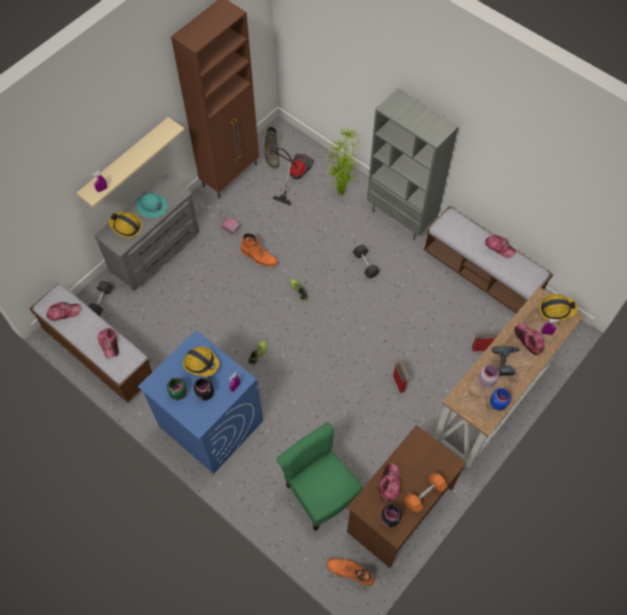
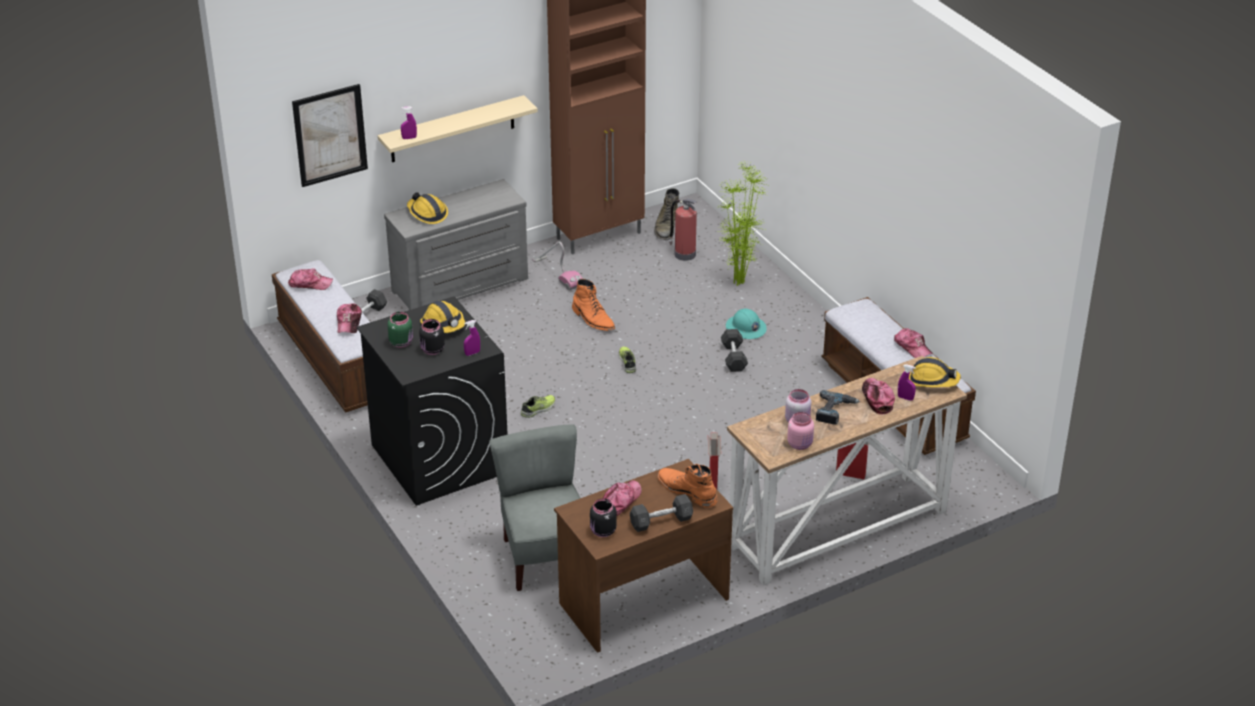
camera: 20 degrees right, 25 degrees down
turquoise hard hat [137,193,168,218] -> turquoise hard hat moved to [726,308,767,339]
blue washing machine [138,330,263,474] -> black washing machine [357,296,508,506]
vacuum cleaner [272,148,313,205] -> fire extinguisher [669,198,698,261]
green chair [277,422,363,531] -> grey chair [490,424,580,591]
orange boot [326,558,375,586] -> orange boot moved to [657,464,718,508]
grey bookcase [367,88,459,240] -> none
orange dumbbell [405,473,447,513] -> grey dumbbell [630,494,693,532]
blue jar [490,388,511,411] -> pink jar [787,412,814,450]
none -> picture [292,84,368,187]

